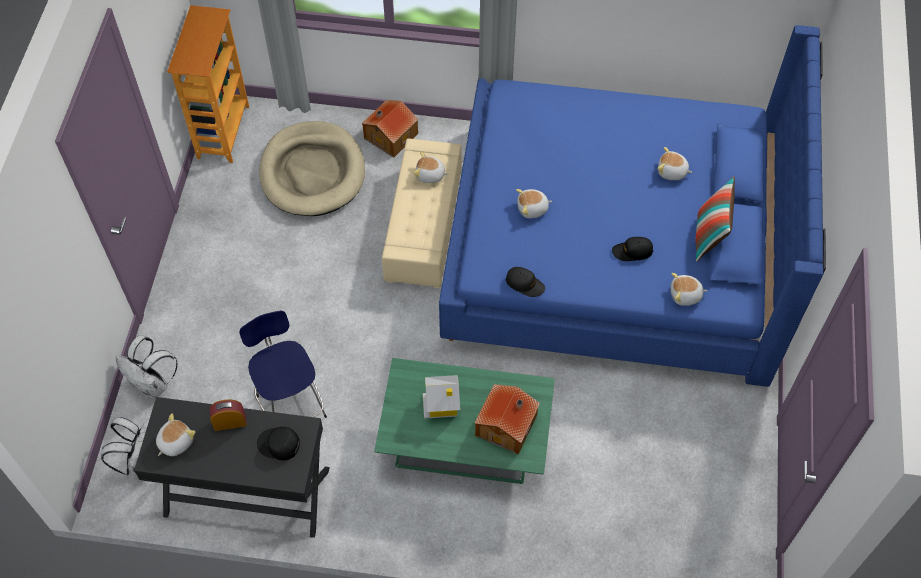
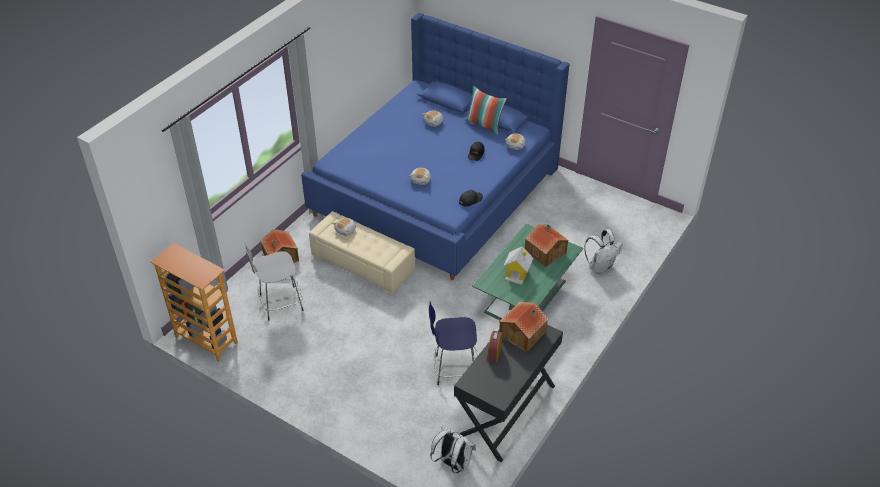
camera: 65 degrees left, 15 degrees down
white backpack [115,336,177,398] -> white backpack moved to [584,229,623,274]
plush toy [156,413,195,456] -> none
black cap [257,427,300,460] -> toy house [499,302,549,352]
beige dog bed [259,121,365,216] -> grey stool [244,242,304,320]

